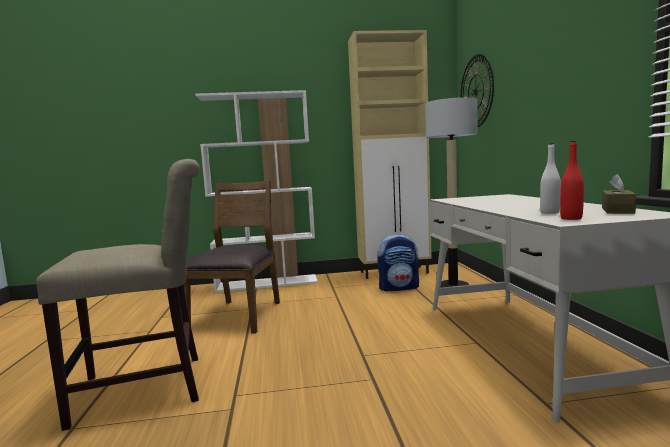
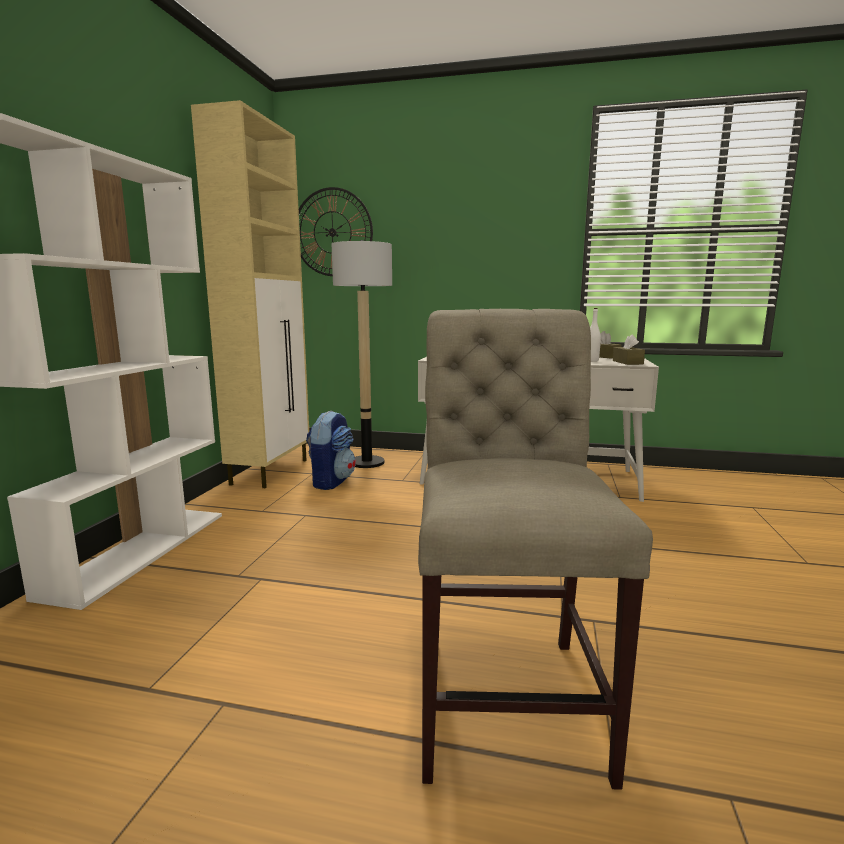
camera: 70 degrees left, 5 degrees up
brown chair [184,180,280,334] -> none
red bottle [560,141,584,220] -> brown tissue box [613,334,645,365]

